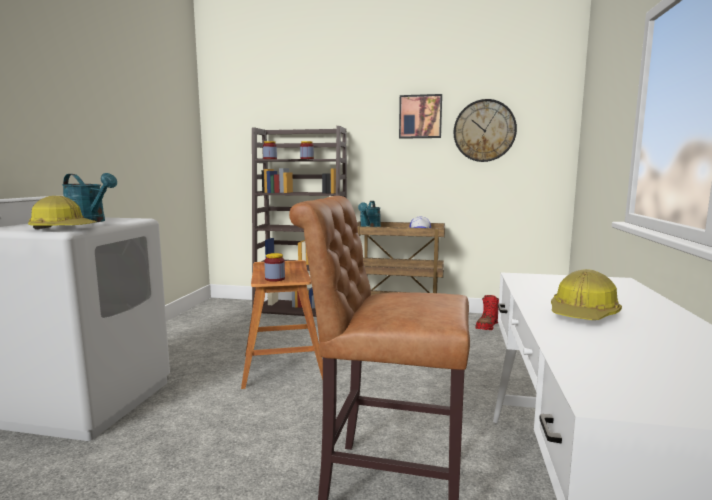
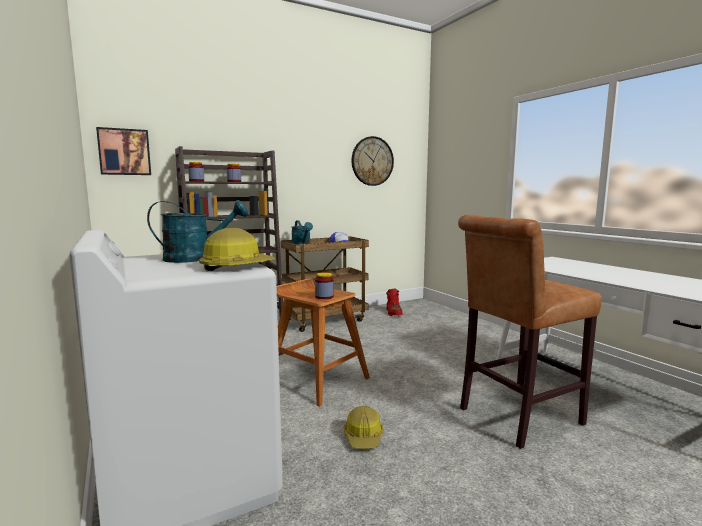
camera: 40 degrees left, 0 degrees up
picture [399,94,442,139] -> picture moved to [96,127,151,175]
hard hat [551,269,622,320] -> hard hat moved to [344,406,383,449]

